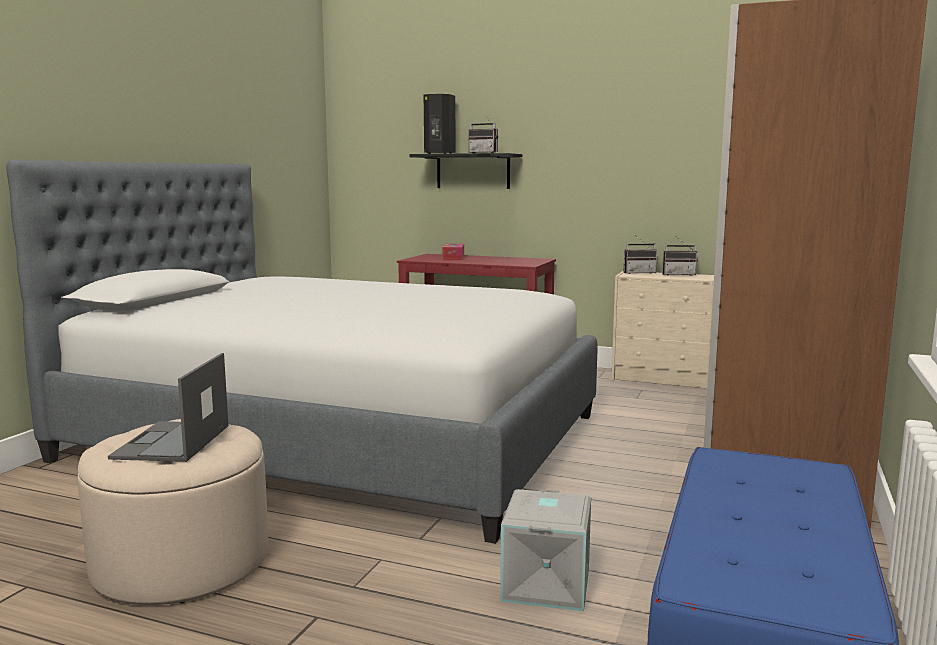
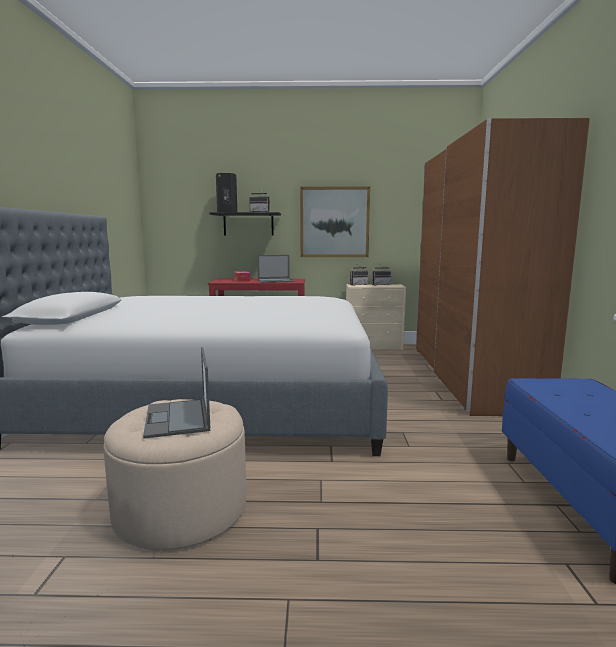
camera: 20 degrees left, 0 degrees up
grey storage box [500,489,591,611] -> none
none -> laptop [257,255,294,283]
none -> picture [300,186,370,257]

